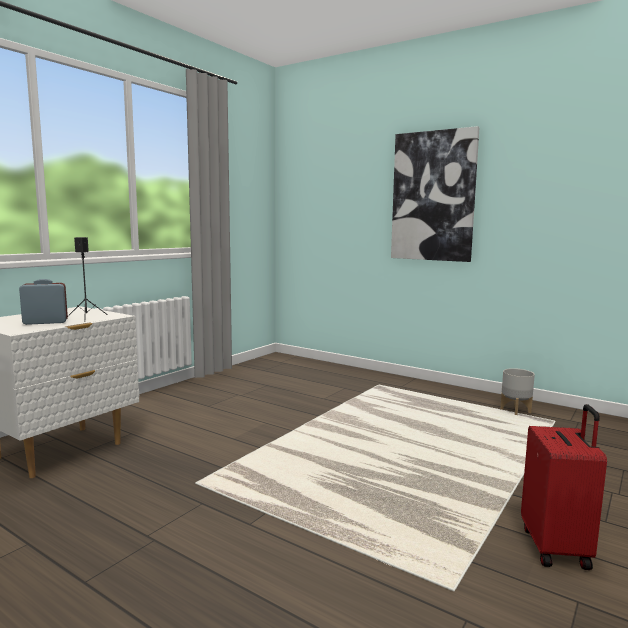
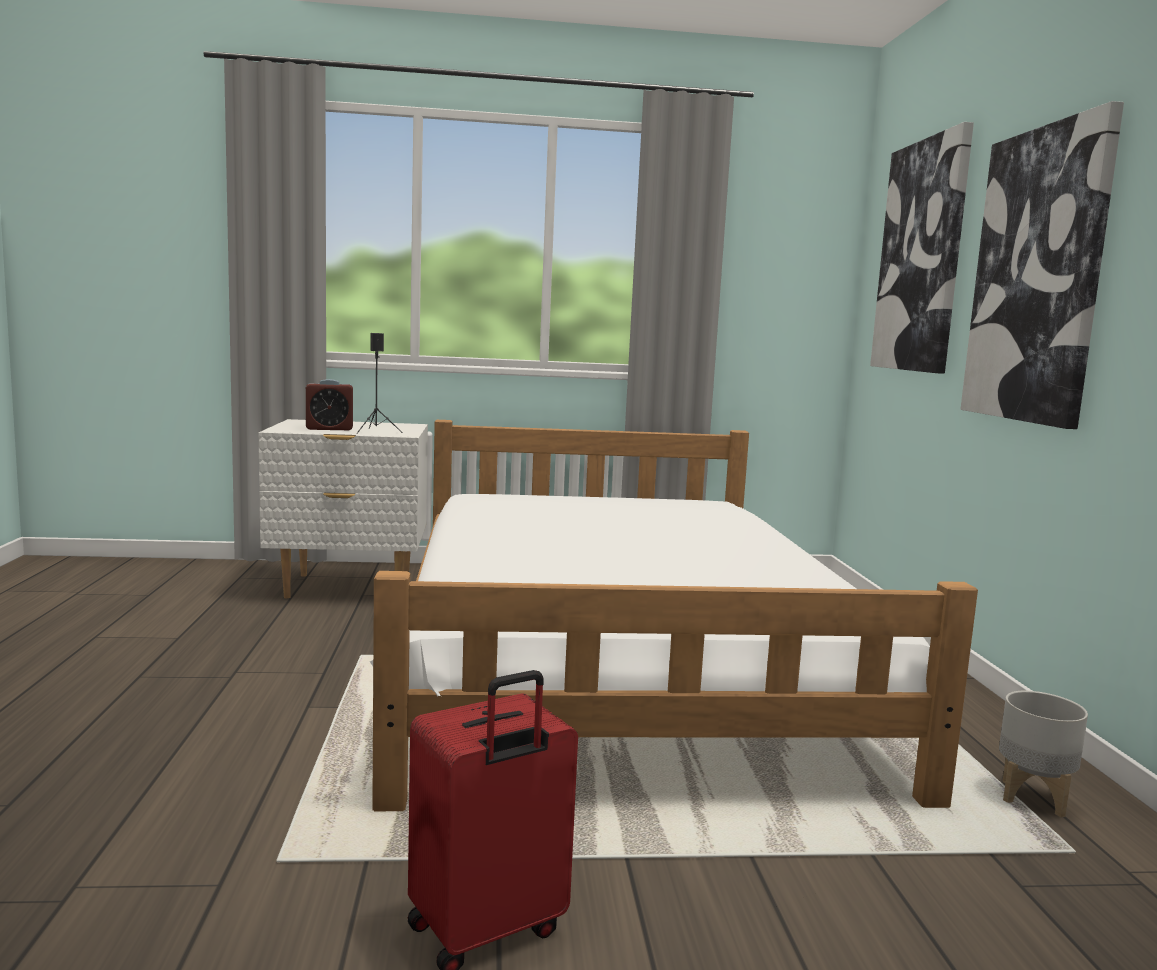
camera: 50 degrees right, 0 degrees up
alarm clock [19,279,68,325] -> alarm clock turned 135 degrees clockwise [306,379,353,430]
none -> white bed [370,420,978,811]
none -> picture [870,122,974,374]

